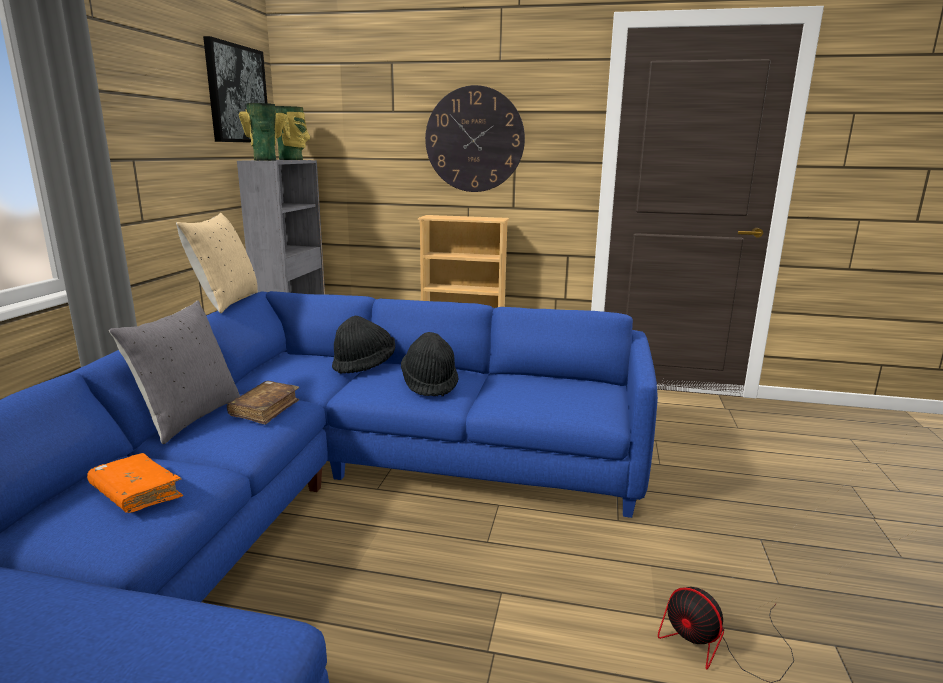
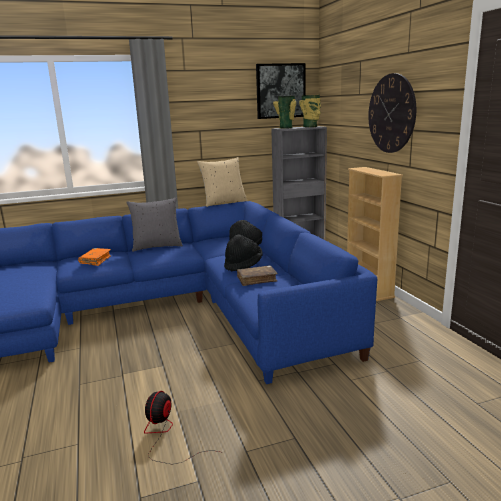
camera: 60 degrees right, 0 degrees up
brown book [227,381,299,425] -> brown book moved to [237,265,278,286]

